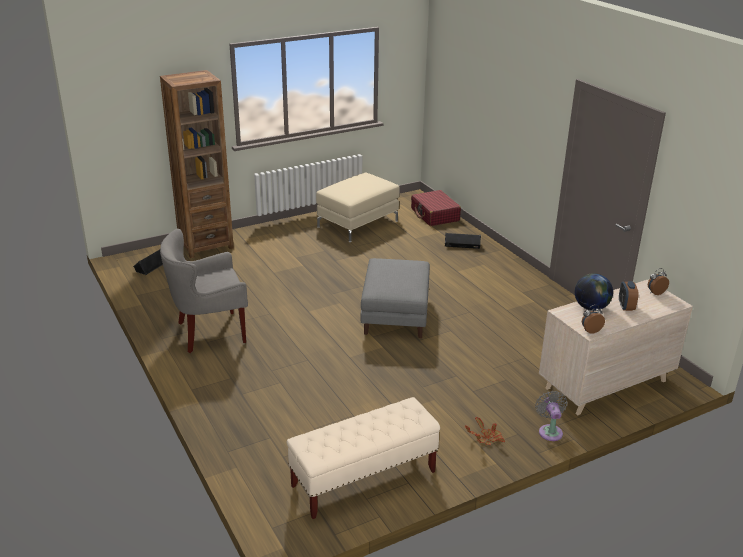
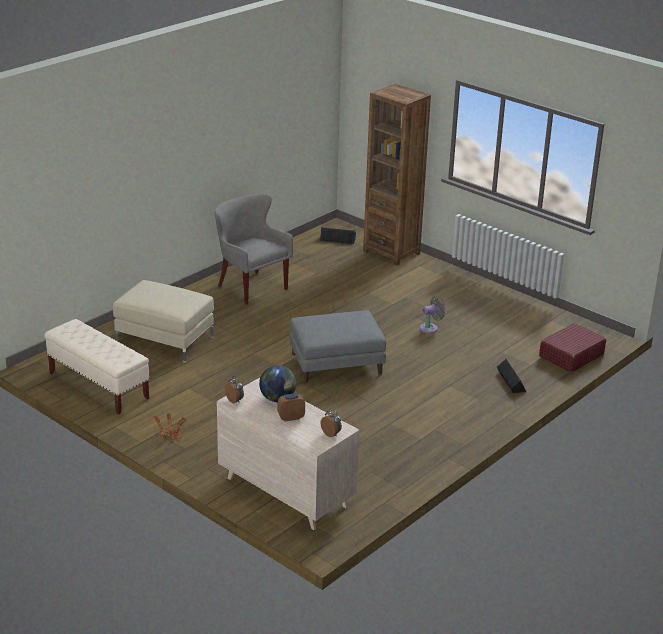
camera: 70 degrees right, 0 degrees up
beige ottoman [316,172,400,242] -> beige ottoman moved to [113,280,214,362]
grey fan [535,391,568,441] -> grey fan moved to [419,296,445,333]

